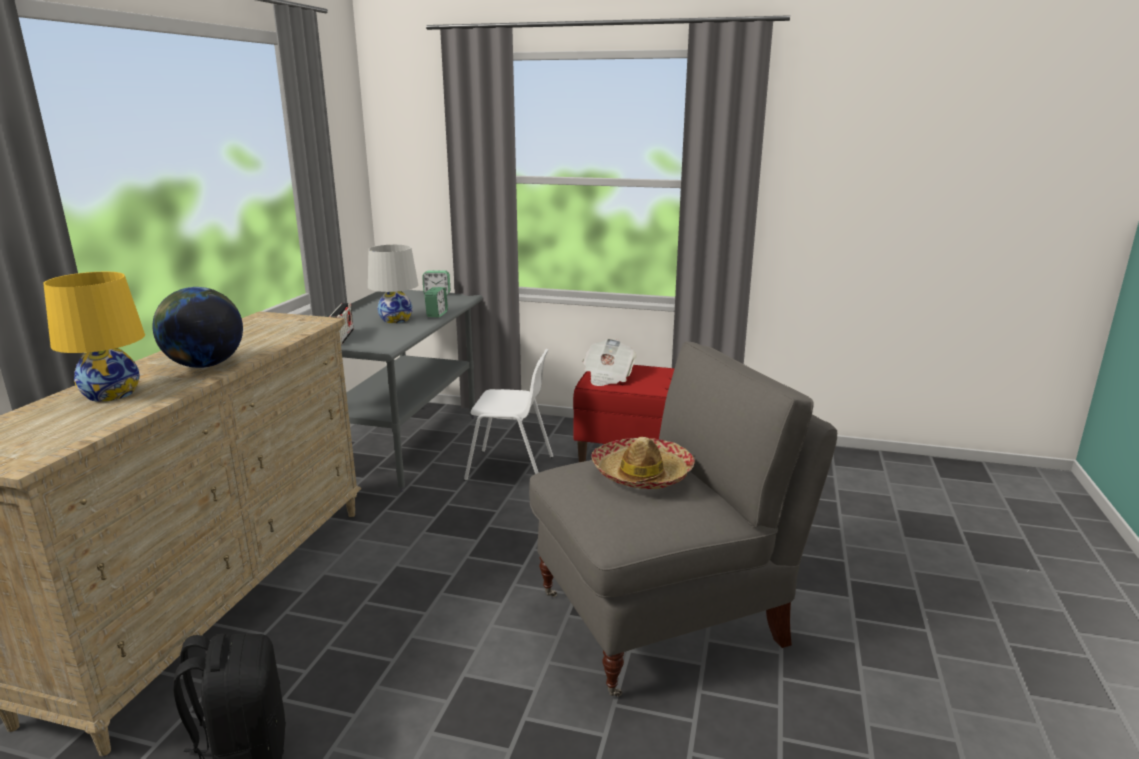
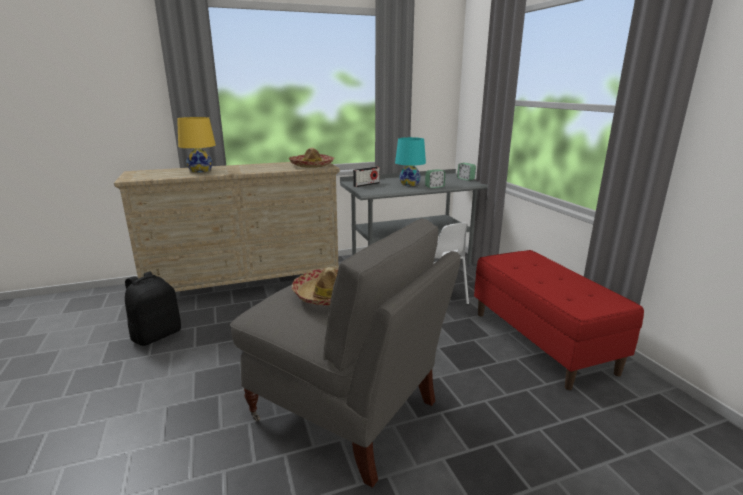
camera: 55 degrees right, 0 degrees up
globe [153,287,243,368] -> none
white table lamp [368,244,418,323] -> turquoise table lamp [395,137,426,186]
newspaper [583,338,637,386] -> none
none -> hat [289,148,334,168]

